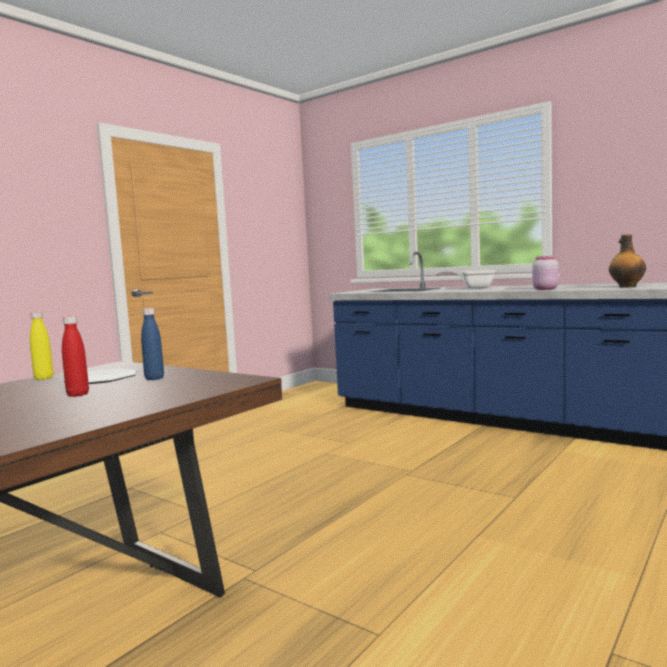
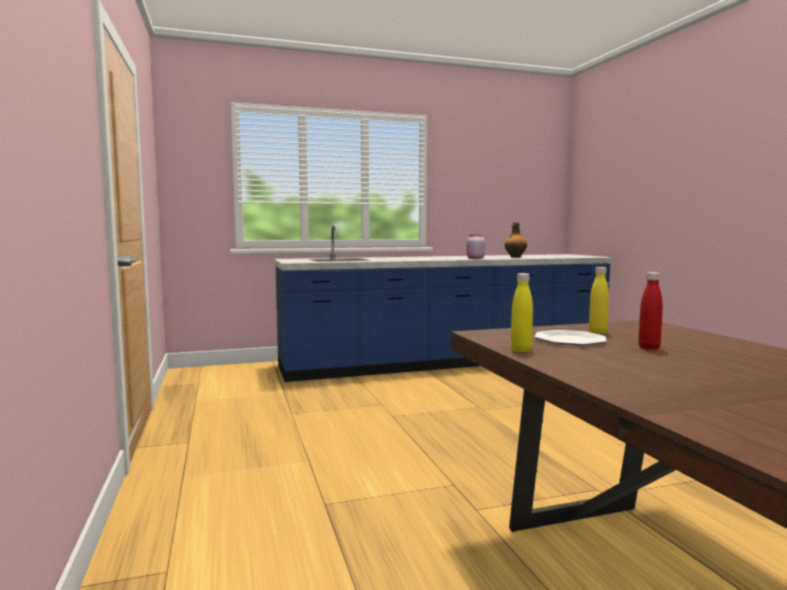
camera: 55 degrees left, 0 degrees up
blue bottle [141,308,164,380] -> yellow bottle [589,267,609,334]
frying pan [436,270,495,289] -> none

